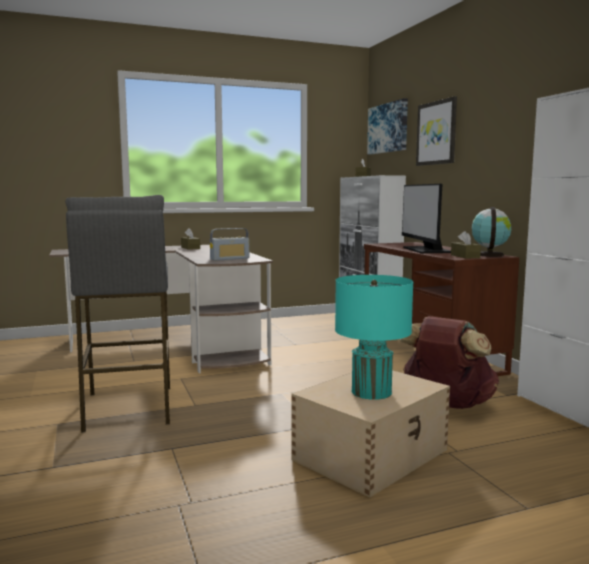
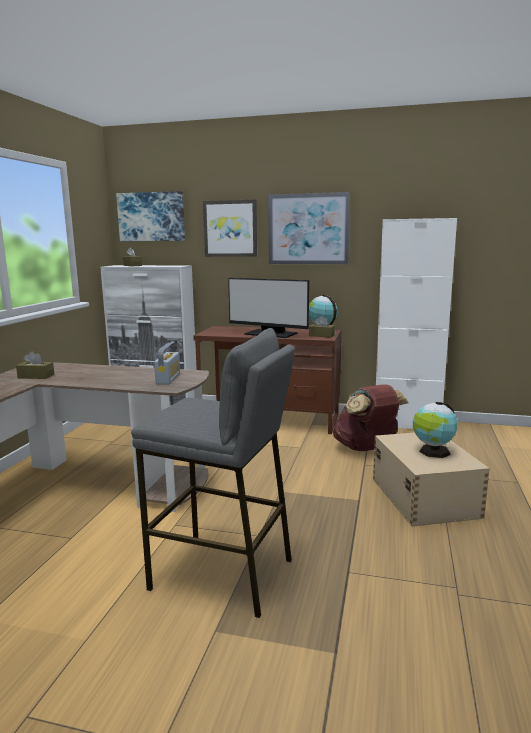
camera: 55 degrees left, 5 degrees up
turquoise table lamp [335,275,414,400] -> globe [413,402,458,458]
none -> picture [268,192,350,264]

